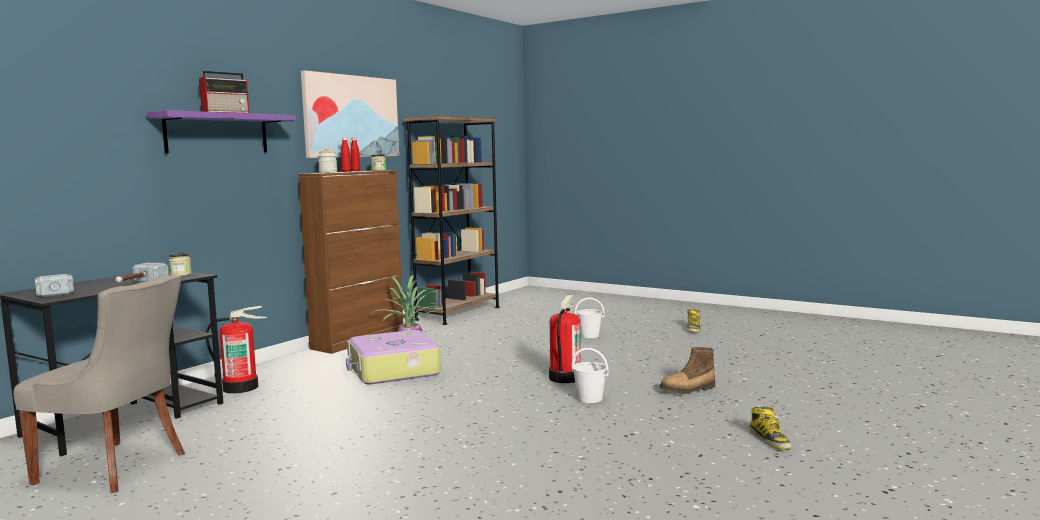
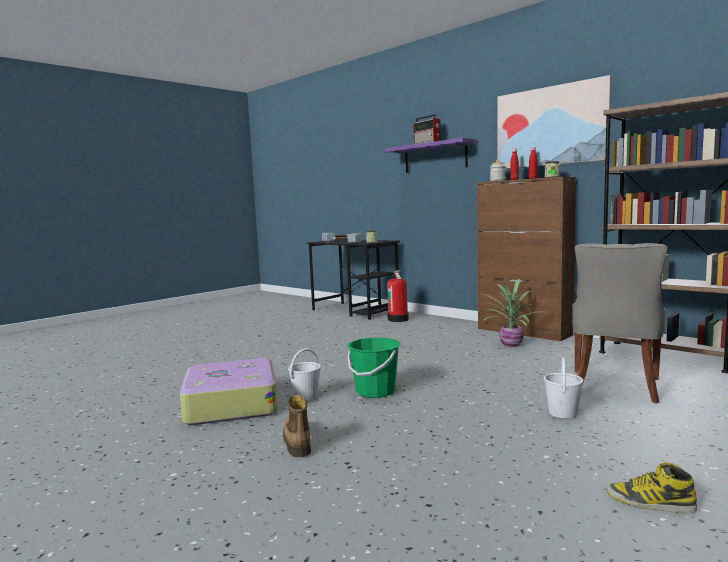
camera: 100 degrees right, 0 degrees up
grey chair [13,275,185,493] -> grey chair moved to [572,243,667,403]
suitcase [346,330,441,384] -> suitcase moved to [180,358,278,425]
fire extinguisher [549,295,581,383] -> green bucket [347,338,401,398]
boot [749,406,792,449] -> none

